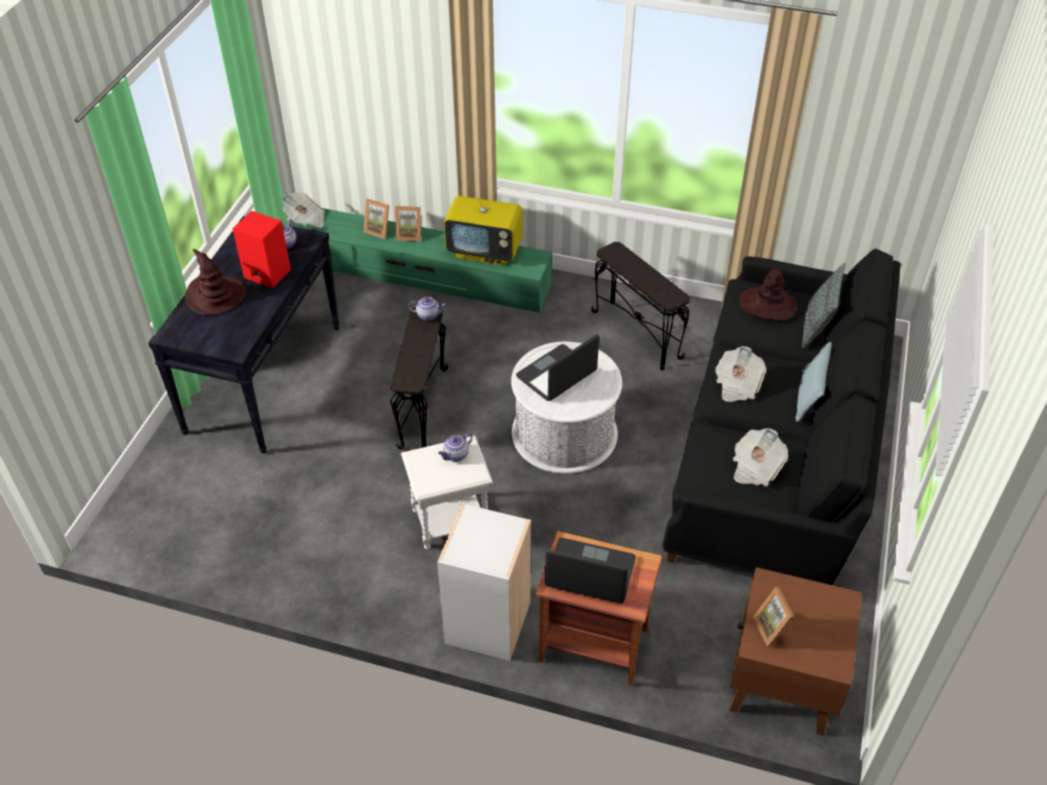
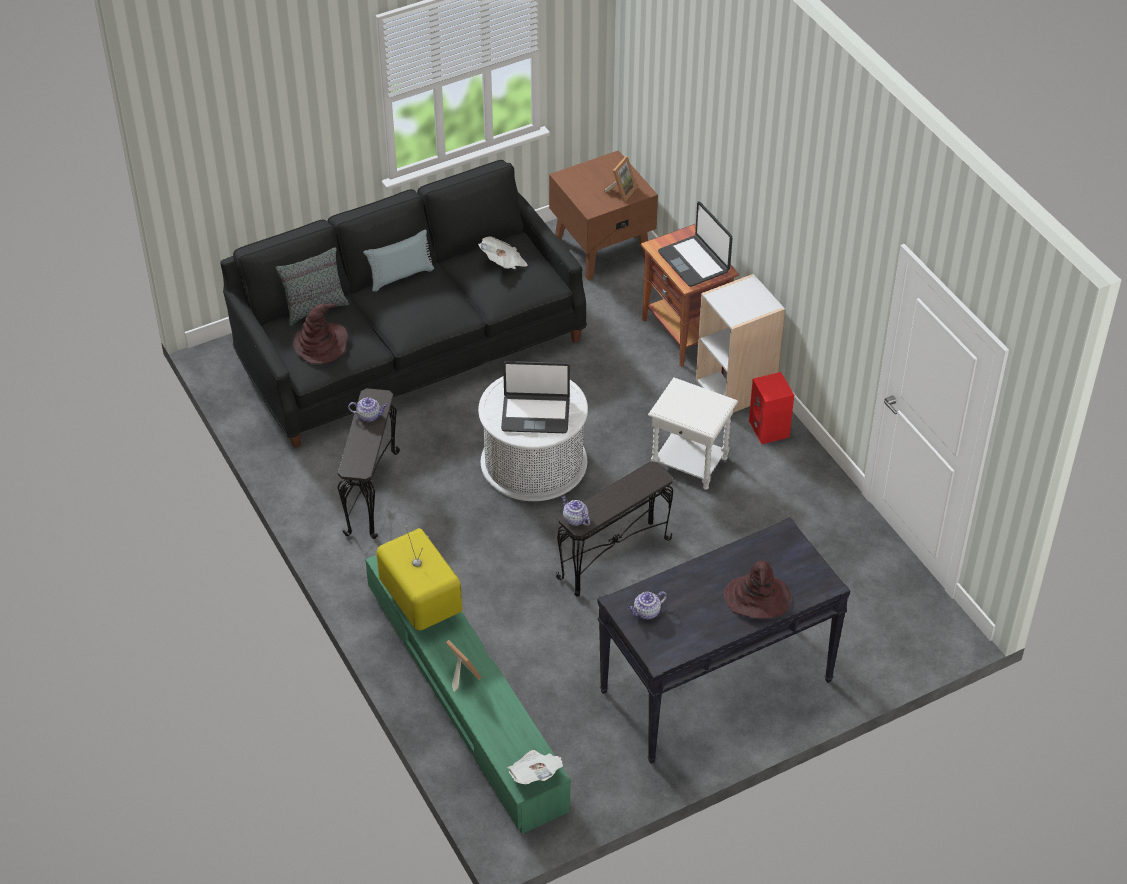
camera: 135 degrees left, 0 degrees up
red speaker [233,211,291,288] -> red speaker moved to [749,372,794,444]
picture frame [364,199,389,239] -> none
teapot [438,433,473,462] -> teapot moved to [348,397,388,422]
newspaper [715,346,767,402] -> none

